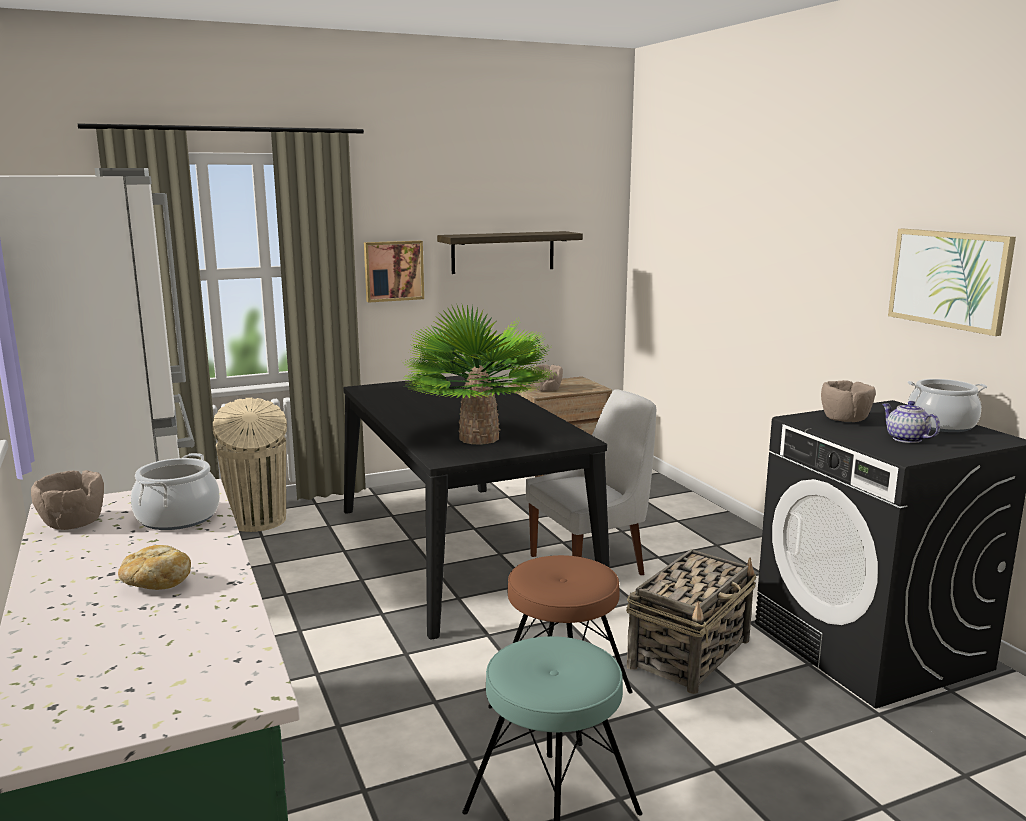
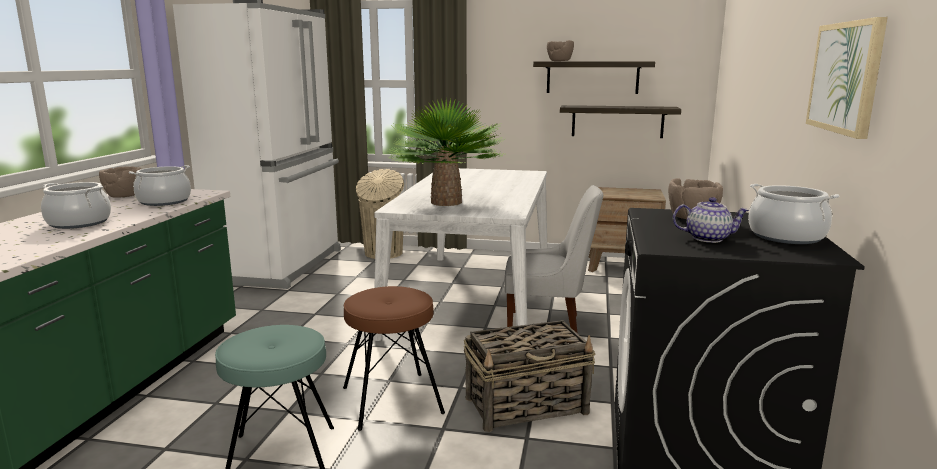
camera: 35 degrees right, 0 degrees up
bread [118,545,191,590] -> cooking pot [41,182,111,229]
black dining table [343,376,610,639] -> white dining table [373,168,547,341]
picture [364,241,424,303] -> none
brown bowl [532,364,563,391] -> brown bowl moved to [547,40,574,61]
teapot [882,401,940,443] -> teapot turned 90 degrees clockwise [673,197,749,243]
none -> shelf [560,105,681,138]

